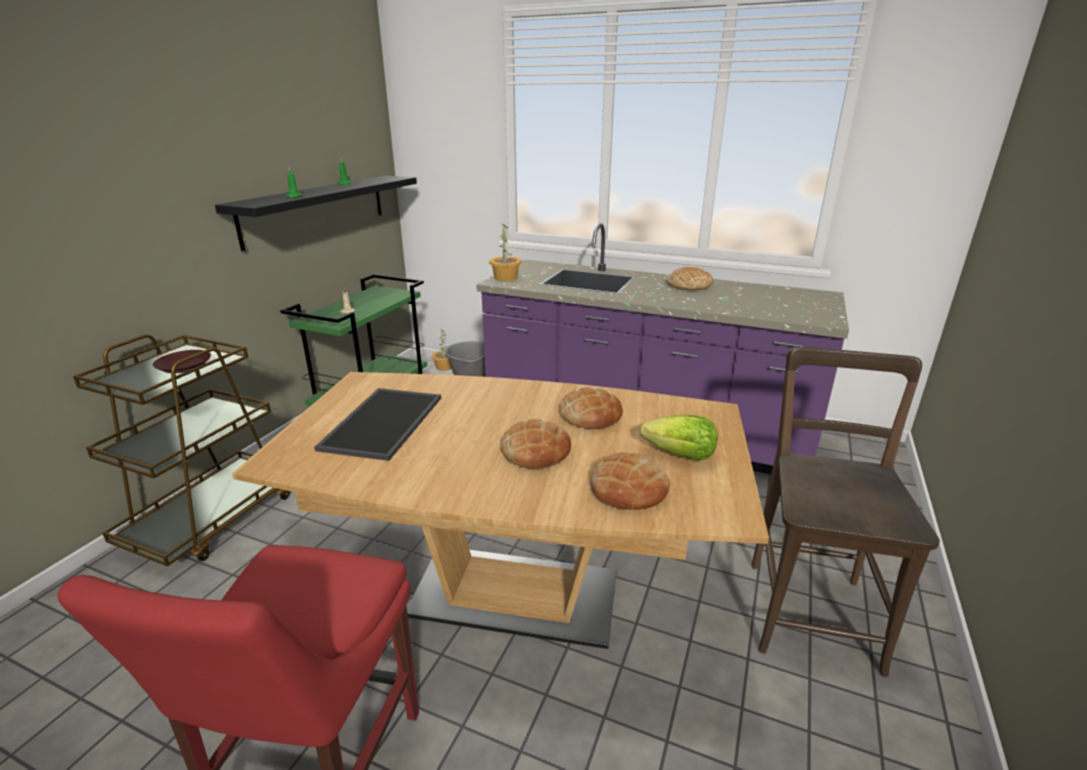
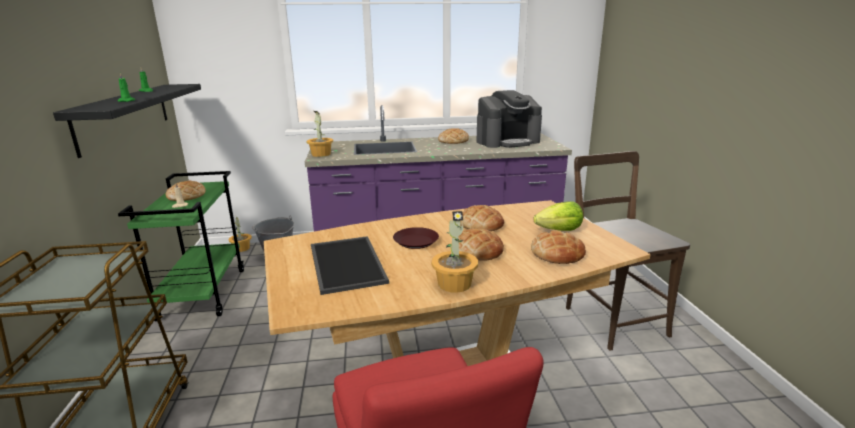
camera: 30 degrees left, 5 degrees down
brown plate [153,350,211,373] -> brown plate moved to [393,227,439,249]
none -> bread [165,181,206,201]
none -> potted plant [431,211,478,293]
none -> coffee machine [477,90,542,148]

